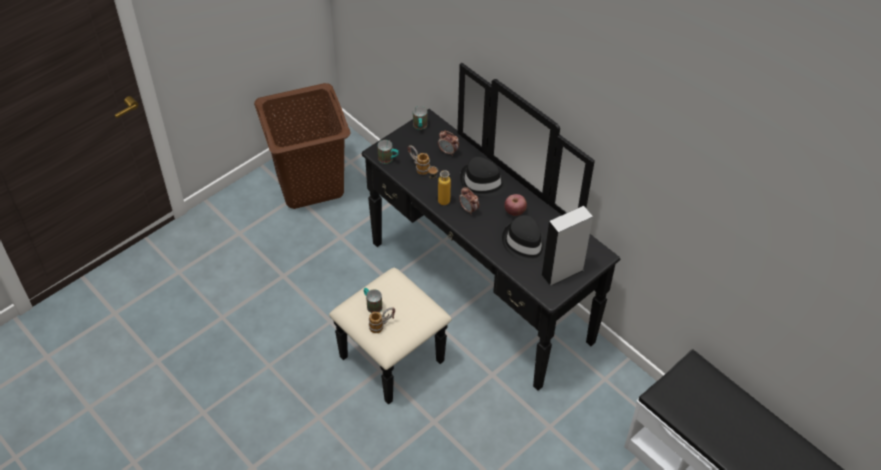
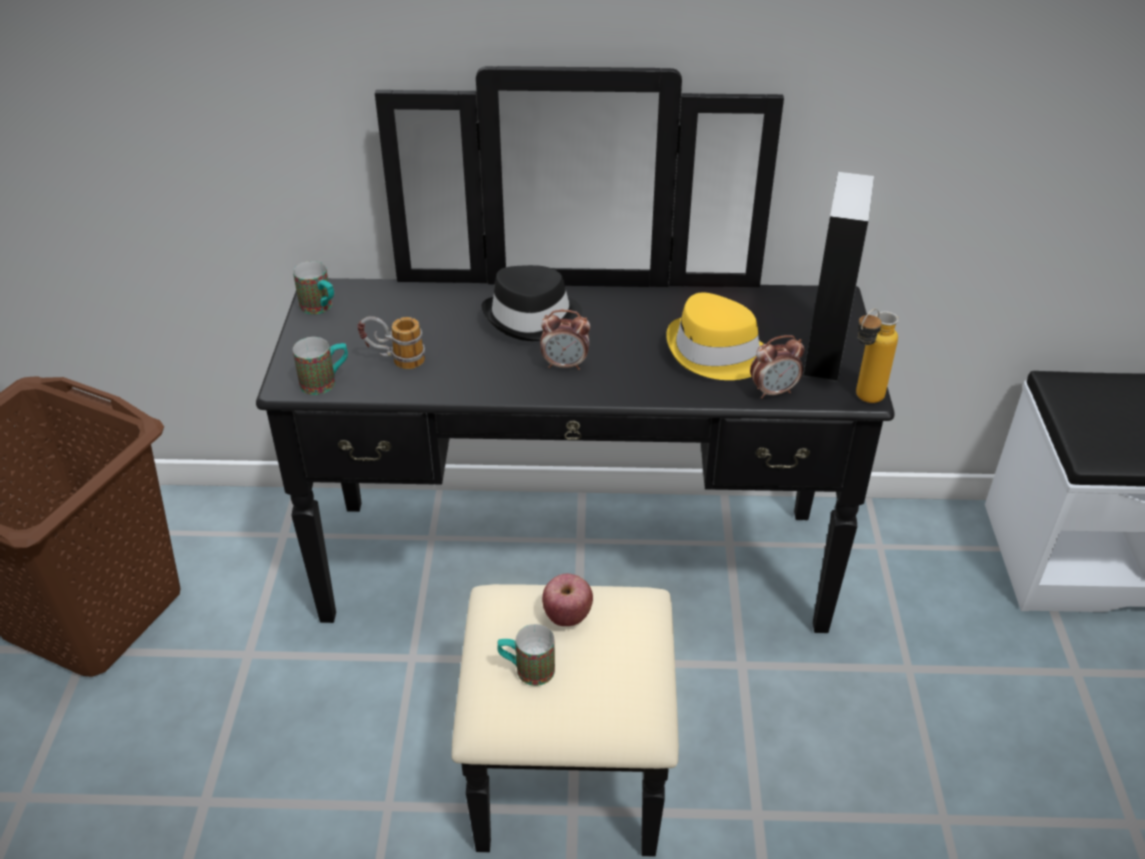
camera: 45 degrees left, 10 degrees down
mug [369,308,395,333] -> none
bottle [428,166,451,205] -> bottle moved to [856,309,899,403]
alarm clock [438,131,459,156] -> alarm clock moved to [750,335,805,399]
black hat [502,215,546,263] -> yellow hat [666,292,763,380]
apple [504,194,527,216] -> apple moved to [542,574,593,626]

